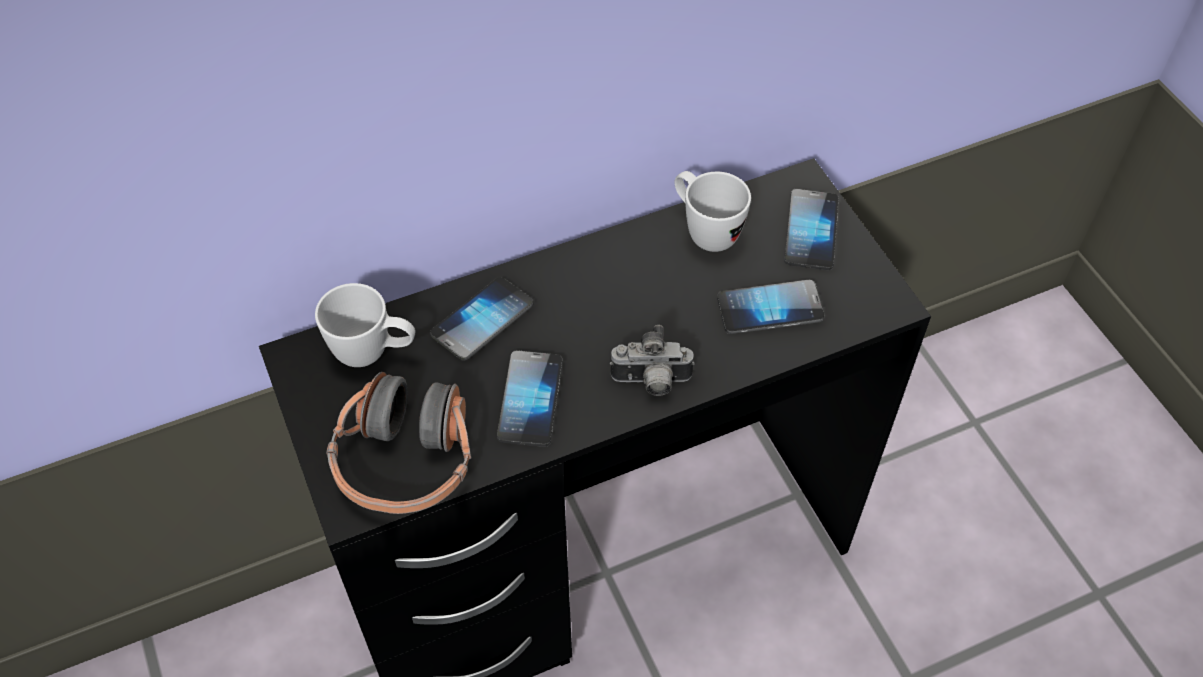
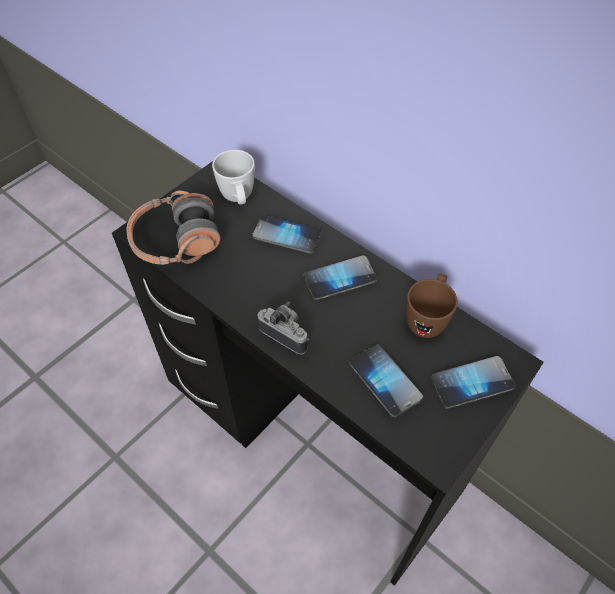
camera: 65 degrees right, 0 degrees up
phone [497,350,563,447] -> phone moved to [304,255,377,300]
camera [610,325,695,396] -> camera turned 150 degrees clockwise [258,302,309,355]
white mug [674,171,751,252] -> brown mug [406,274,458,338]

